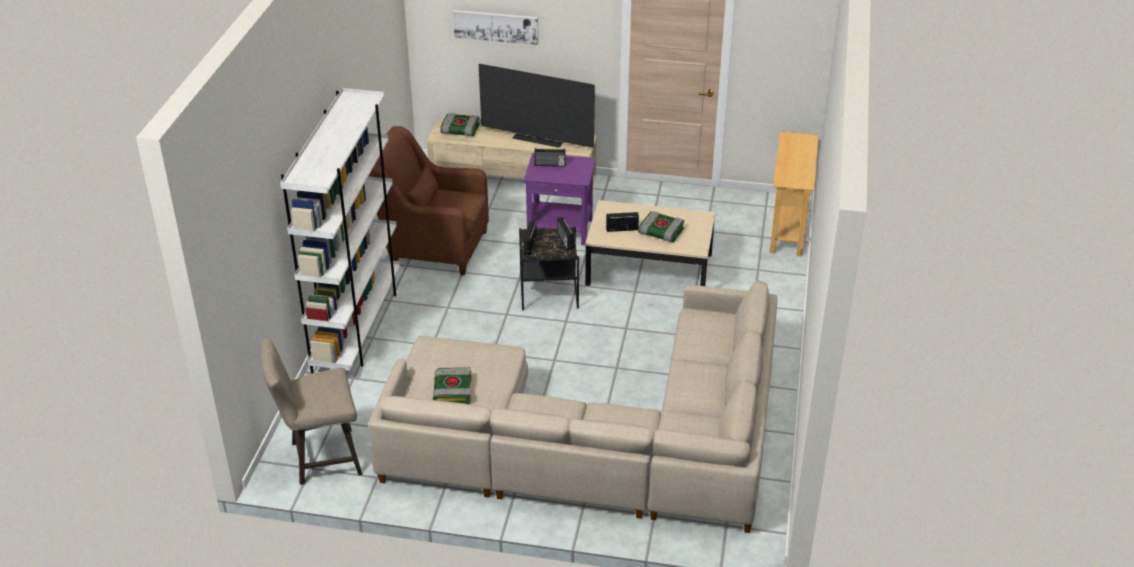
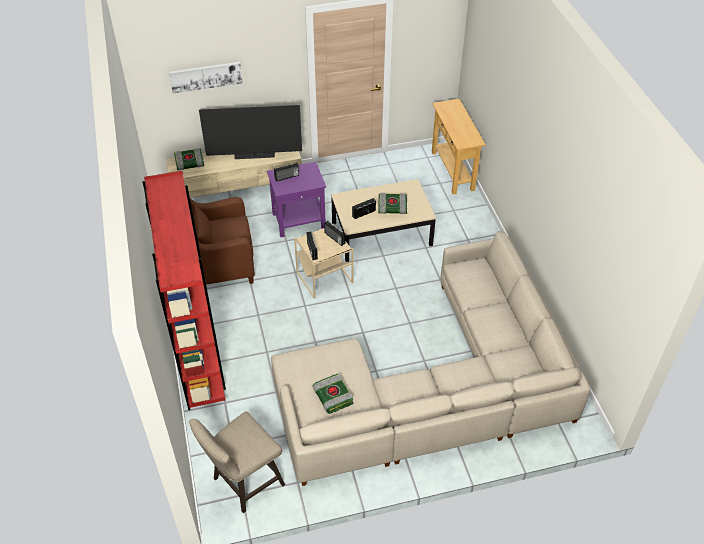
camera: 25 degrees left, 10 degrees up
white bookcase [280,88,400,373] -> red bookcase [142,171,226,410]
black side table [519,226,579,311] -> beige side table [294,224,353,299]

